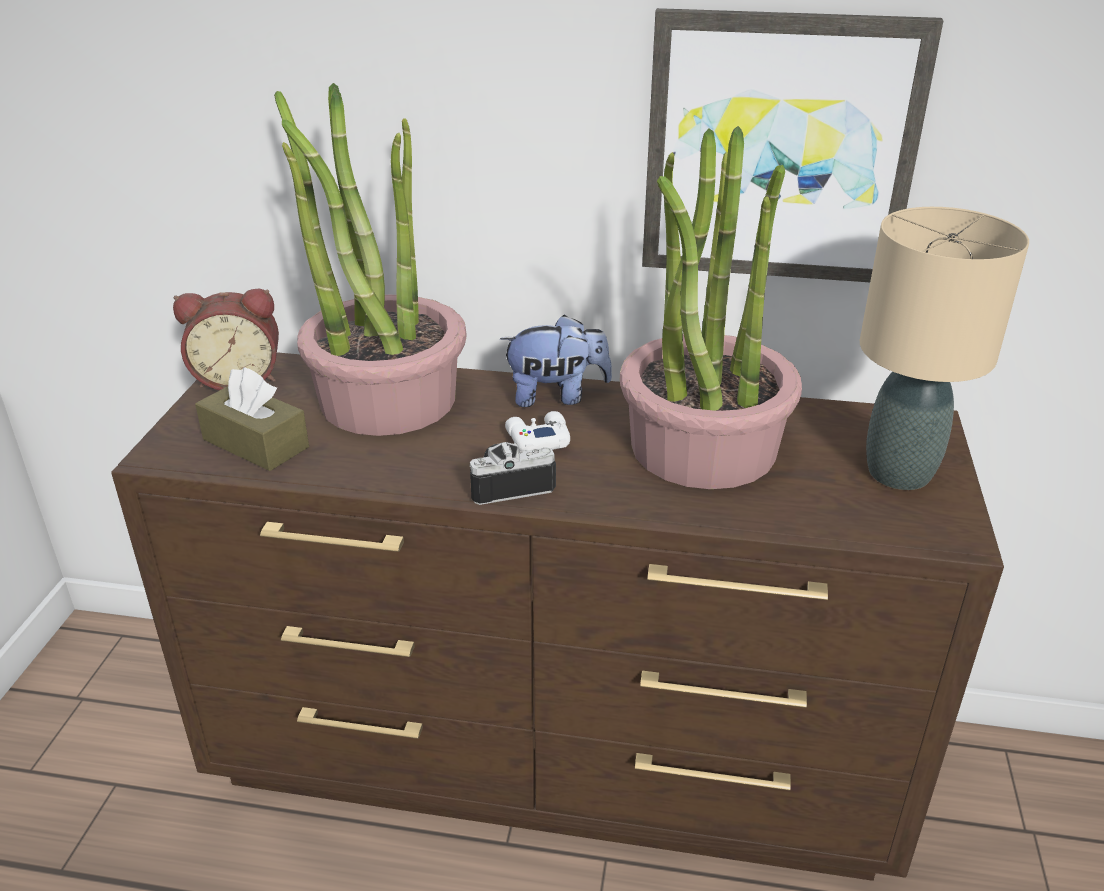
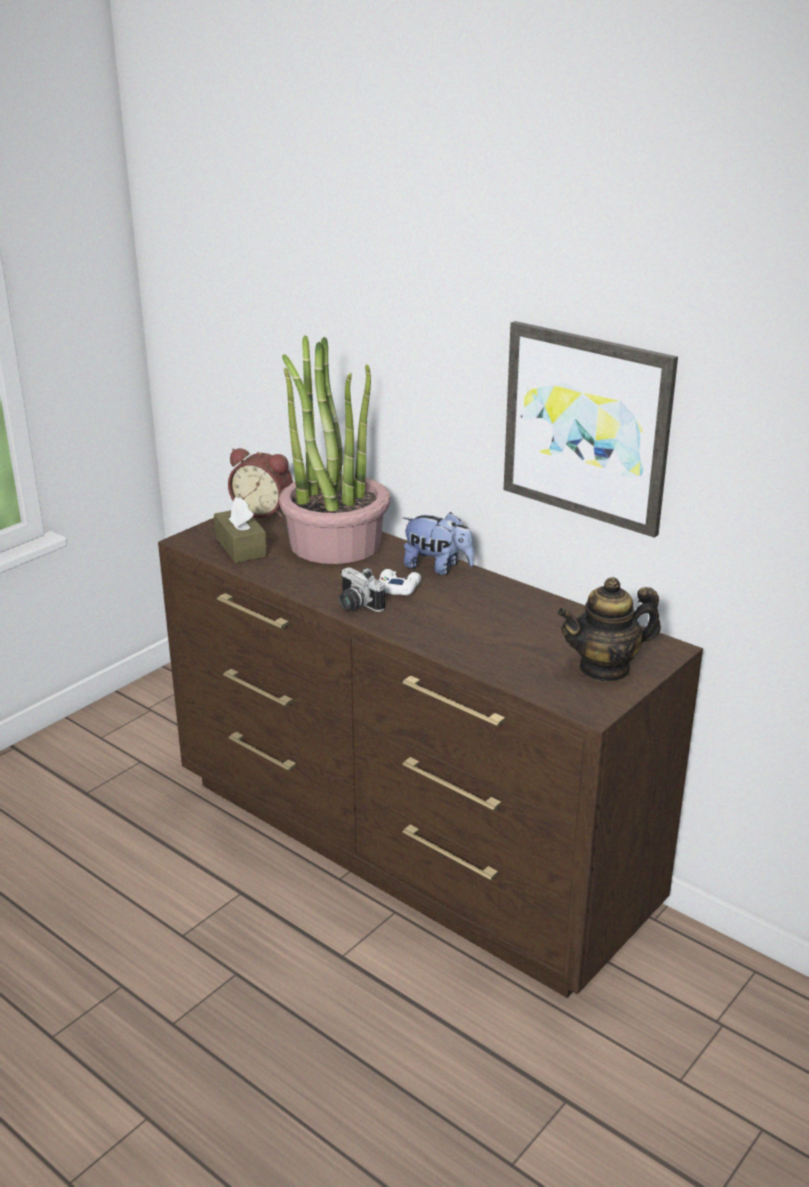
camera: 30 degrees right, 5 degrees down
camera [470,442,556,505] -> camera turned 150 degrees counterclockwise [339,568,385,612]
potted plant [620,126,802,489] -> none
beige table lamp [860,207,1029,490] -> teapot [557,577,661,682]

